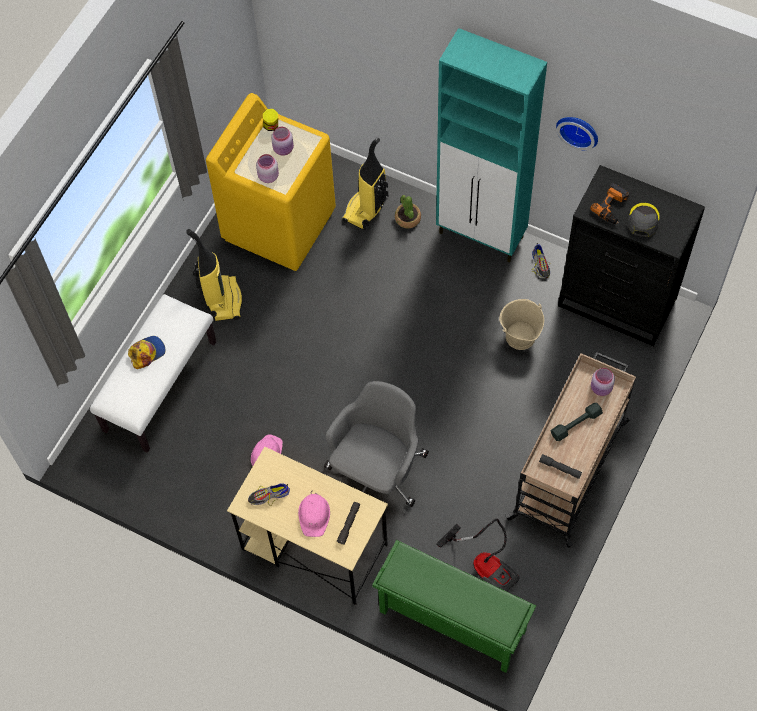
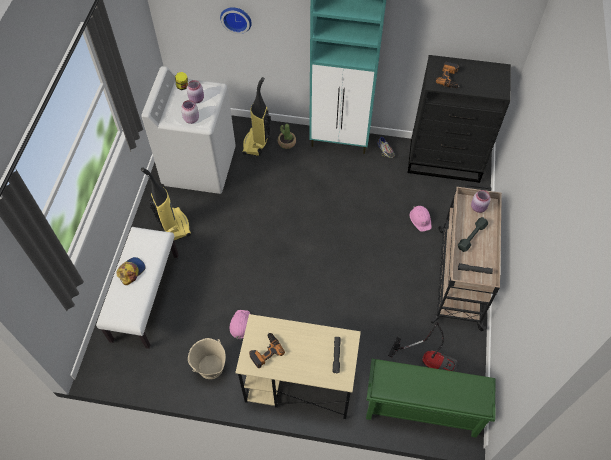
camera: 20 degrees left, 5 degrees down
yellow washing machine [206,93,336,271] -> white washing machine [141,66,236,194]
shoe [248,483,290,506] -> power drill [249,333,285,368]
pink hard hat [298,490,330,537] -> pink hard hat moved to [410,206,432,232]
grey office chair [324,381,429,507] -> none
beige bucket [499,299,544,350] -> beige bucket moved to [188,338,226,379]
wall clock [556,117,598,150] -> wall clock moved to [220,7,252,34]
grey cap [628,203,660,237] -> none

